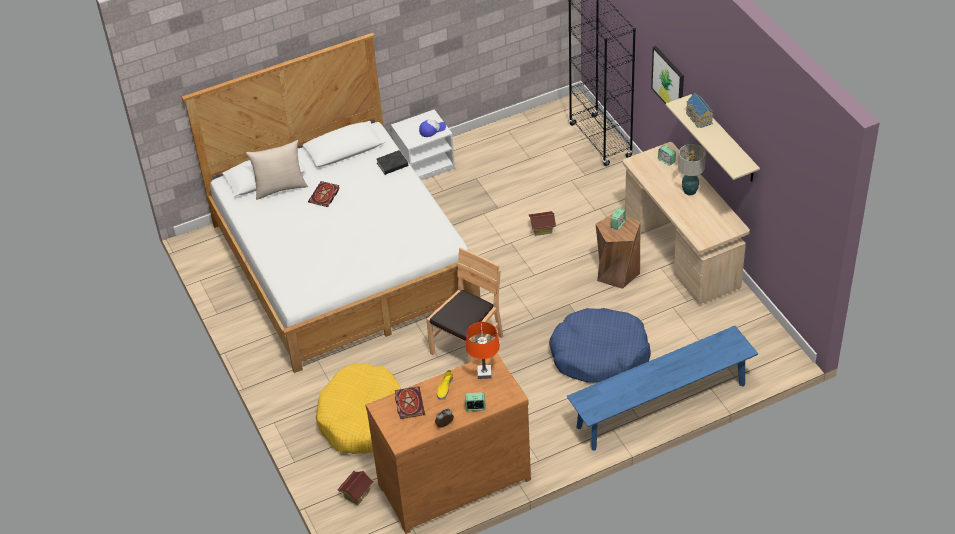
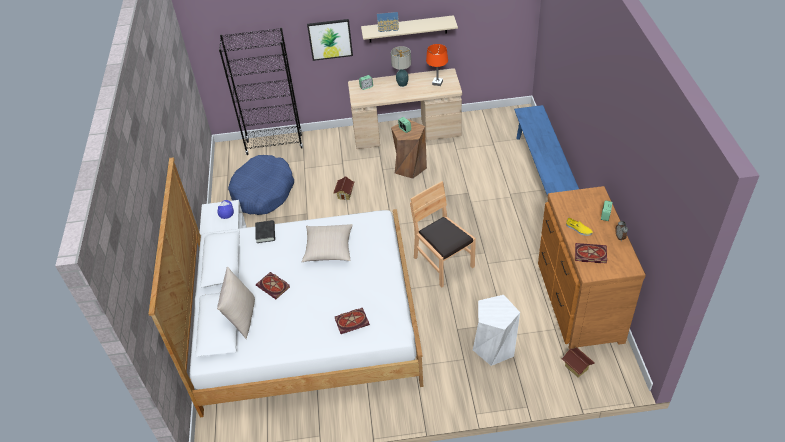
camera: 70 degrees left, 0 degrees up
yellow dog bed [316,364,401,454] -> white stool [473,295,520,366]
orange table lamp [466,322,500,379] -> orange table lamp moved to [426,44,448,86]
blue dog bed [549,308,651,383] -> blue dog bed moved to [228,155,294,215]
none -> beige pillow [302,224,353,262]
none -> book [335,308,370,334]

